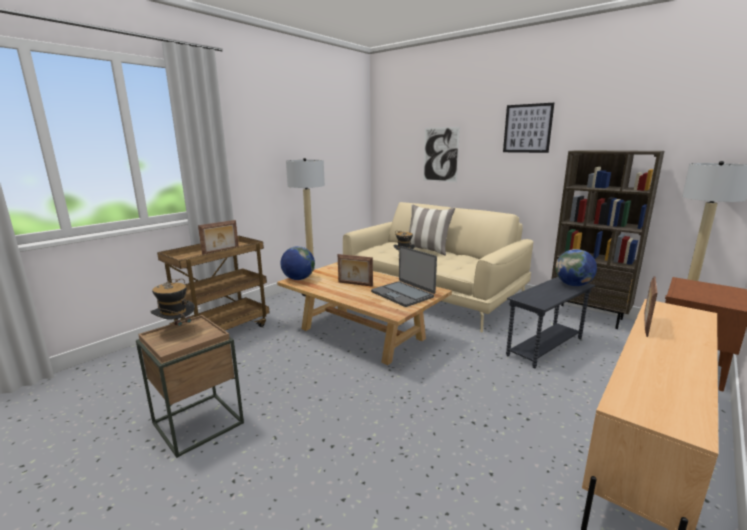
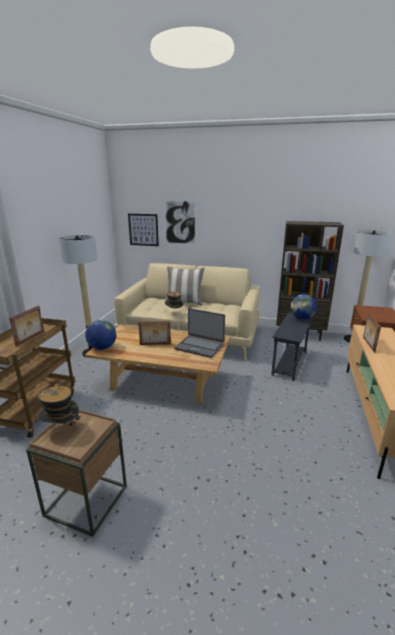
camera: 25 degrees left, 5 degrees up
picture [503,103,554,153] -> picture moved to [128,214,159,246]

